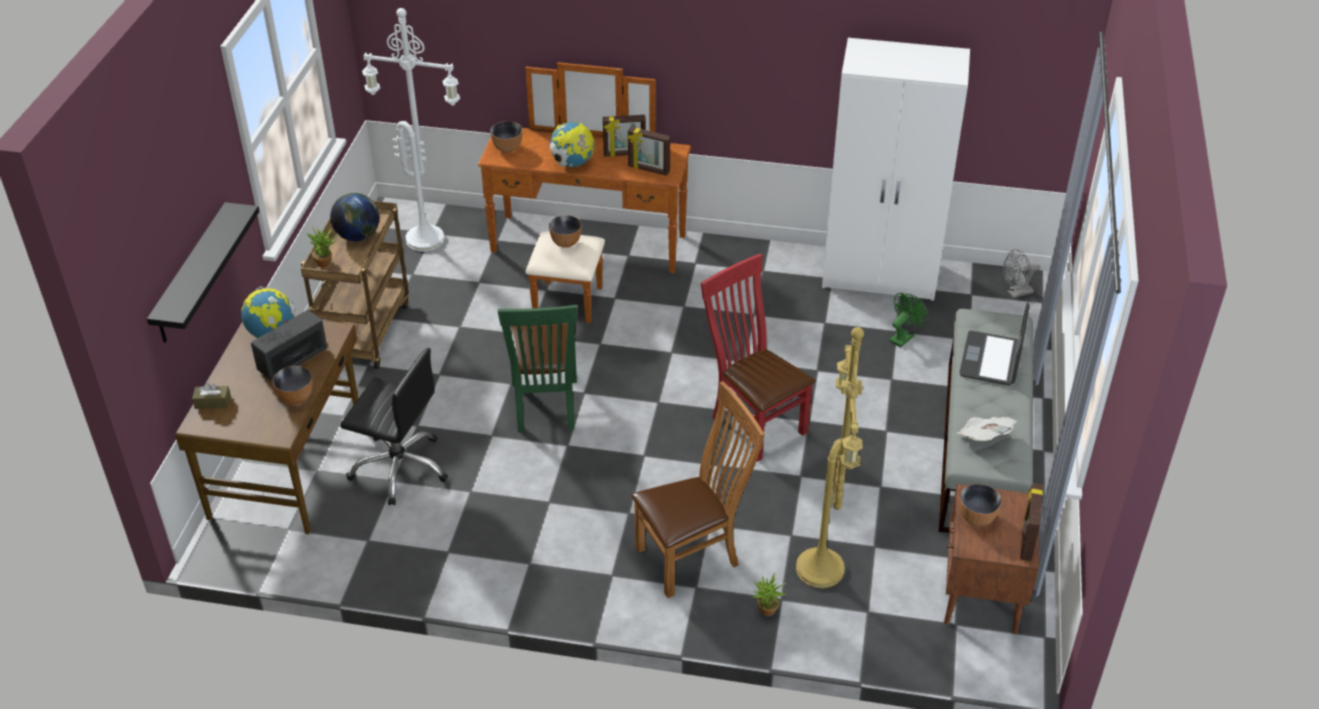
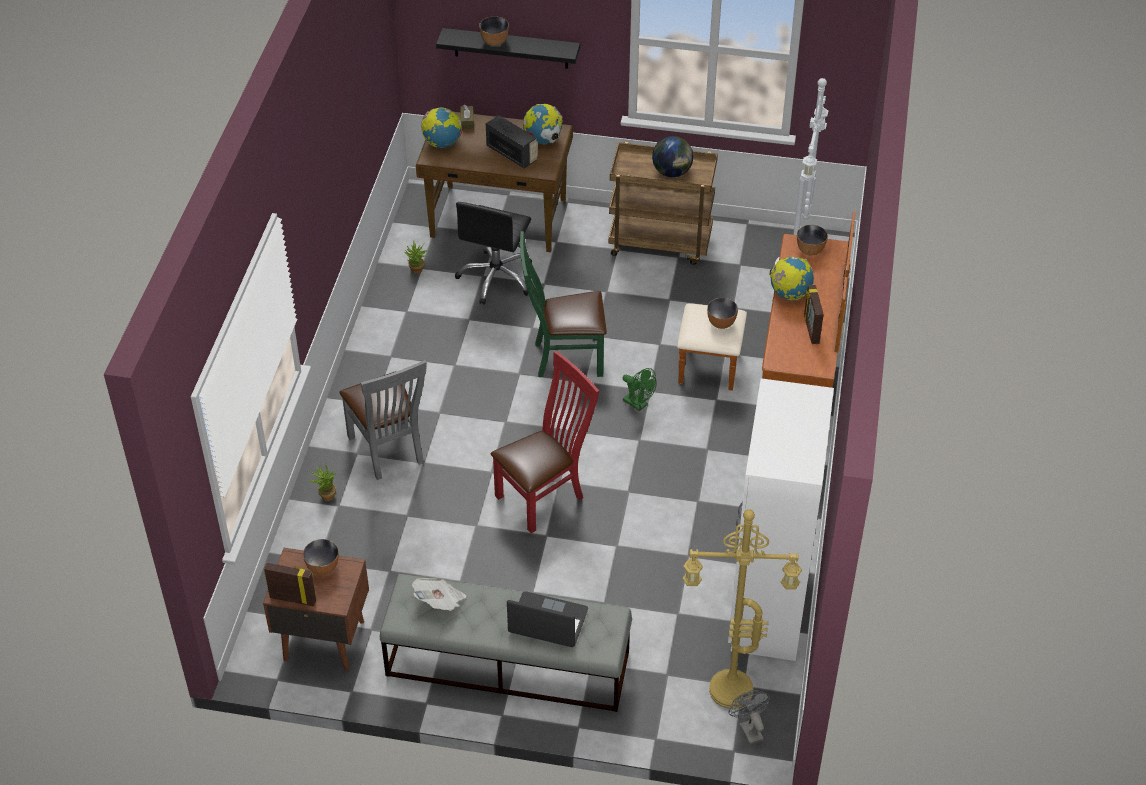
camera: 90 degrees right, 5 degrees up
bowl [273,366,313,405] -> bowl moved to [479,16,509,46]
potted plant [306,226,337,267] -> potted plant moved to [405,240,428,274]
picture frame [627,127,670,176] -> none
brown chair [631,381,765,598] -> grey chair [340,360,427,480]
yellow floor lamp [796,327,864,588] -> yellow floor lamp moved to [682,510,802,709]
green fan [889,293,928,347] -> green fan moved to [623,368,657,411]
none -> globe [421,107,463,148]

